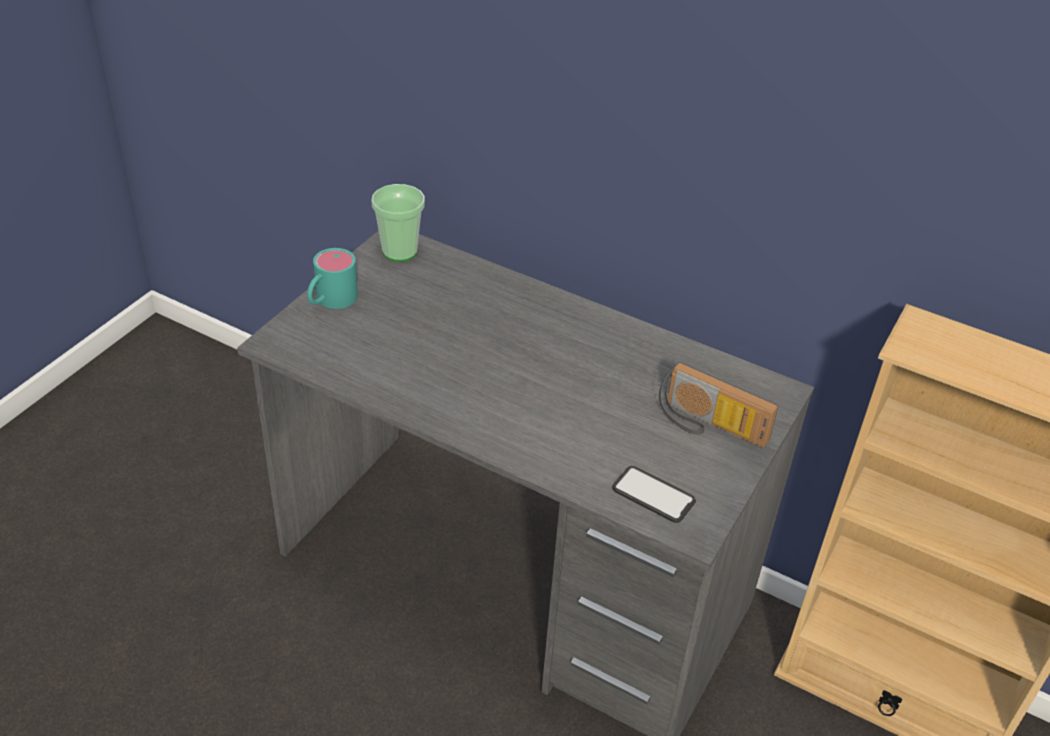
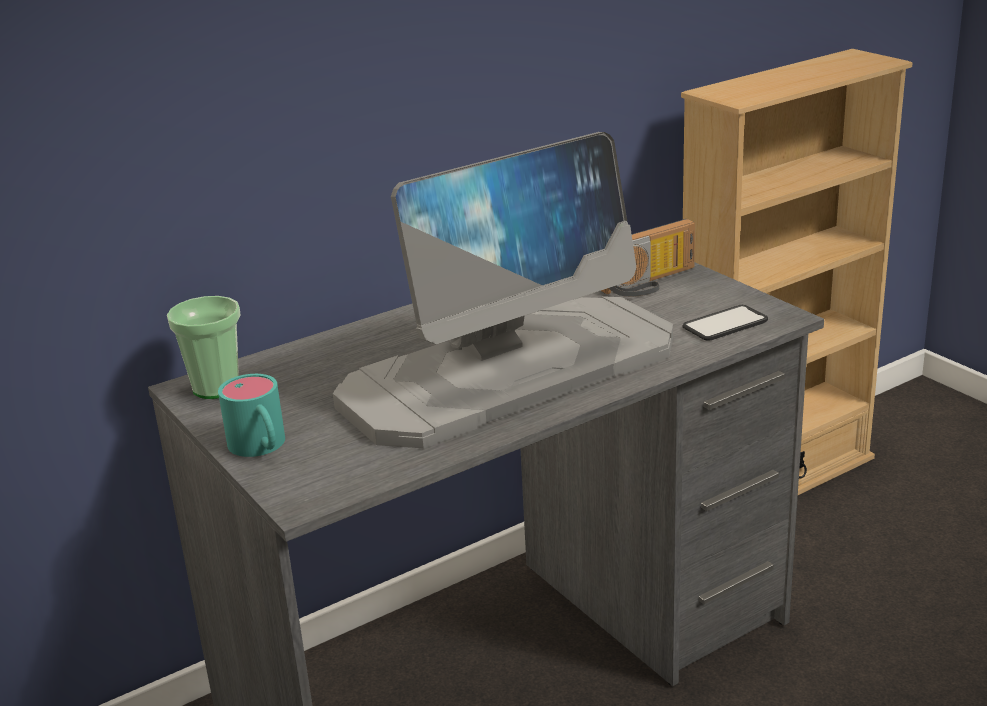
camera: 60 degrees left, 15 degrees down
none -> monitor [333,132,673,448]

